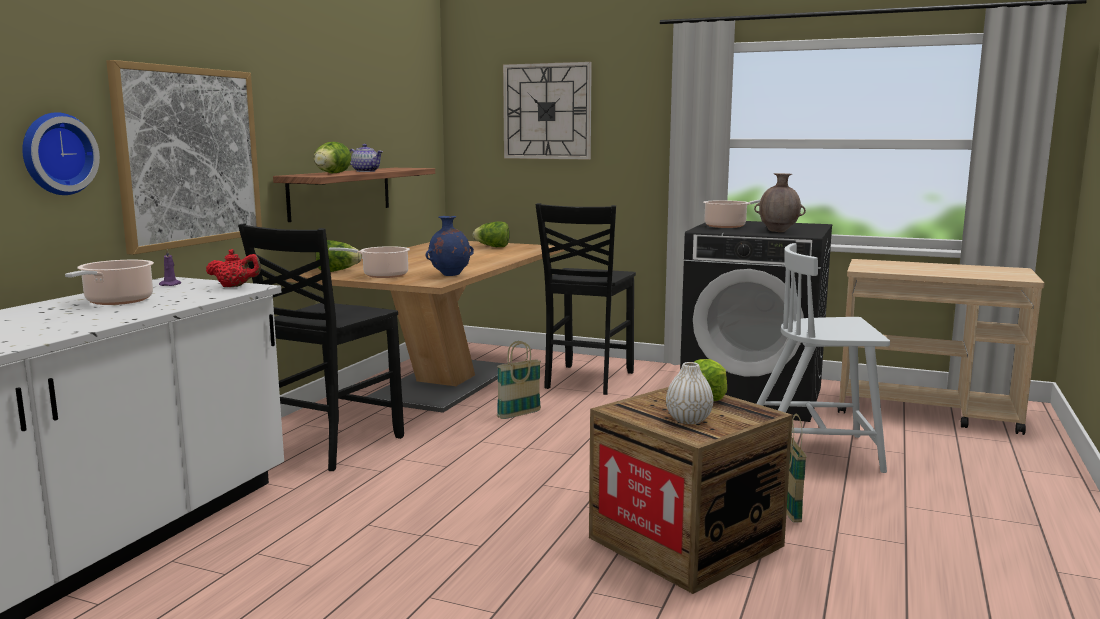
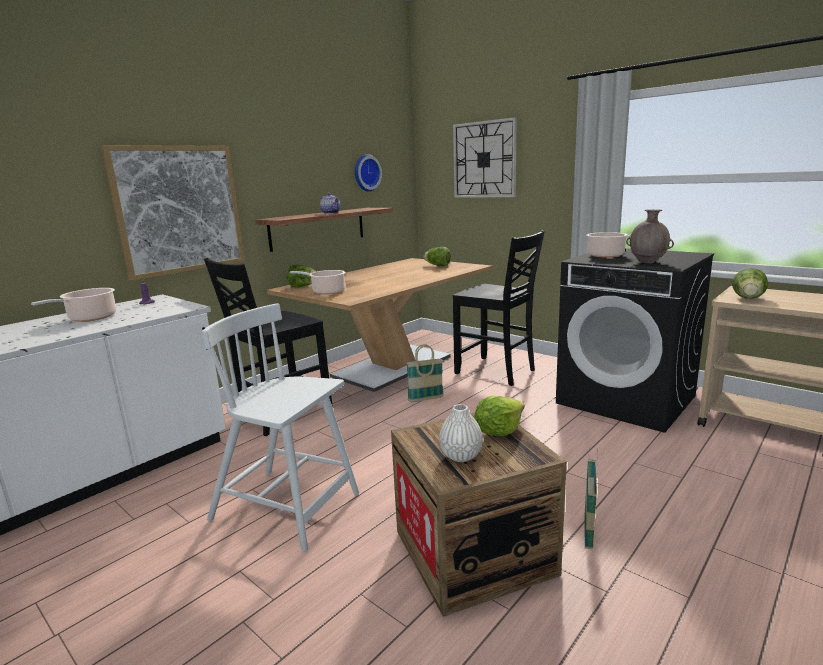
camera: 20 degrees right, 5 degrees up
wall clock [22,112,100,195] -> wall clock moved to [355,154,382,192]
red teapot [206,249,261,287] -> none
lettuce [314,142,351,173] -> lettuce moved to [732,268,768,299]
blue vase [426,216,474,276] -> none
black chair [536,203,636,395] -> black chair turned 90 degrees counterclockwise [453,230,545,386]
white chair [757,243,890,473] -> white chair moved to [202,303,359,552]

